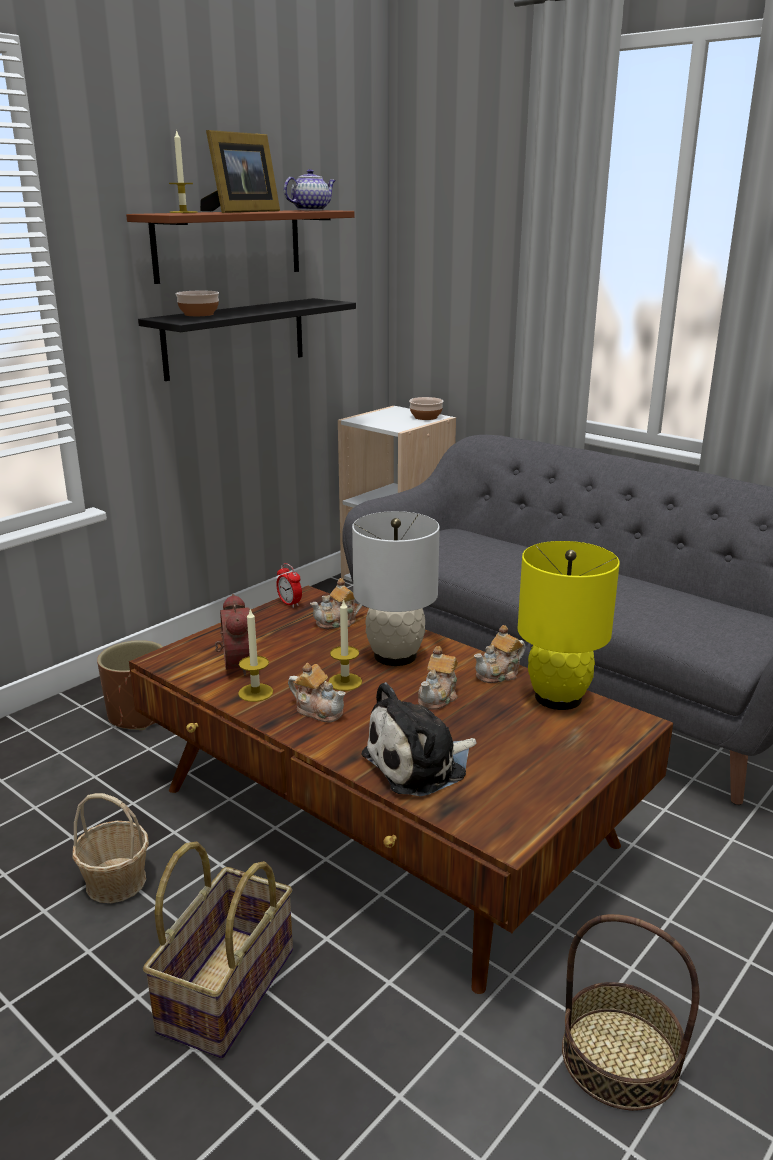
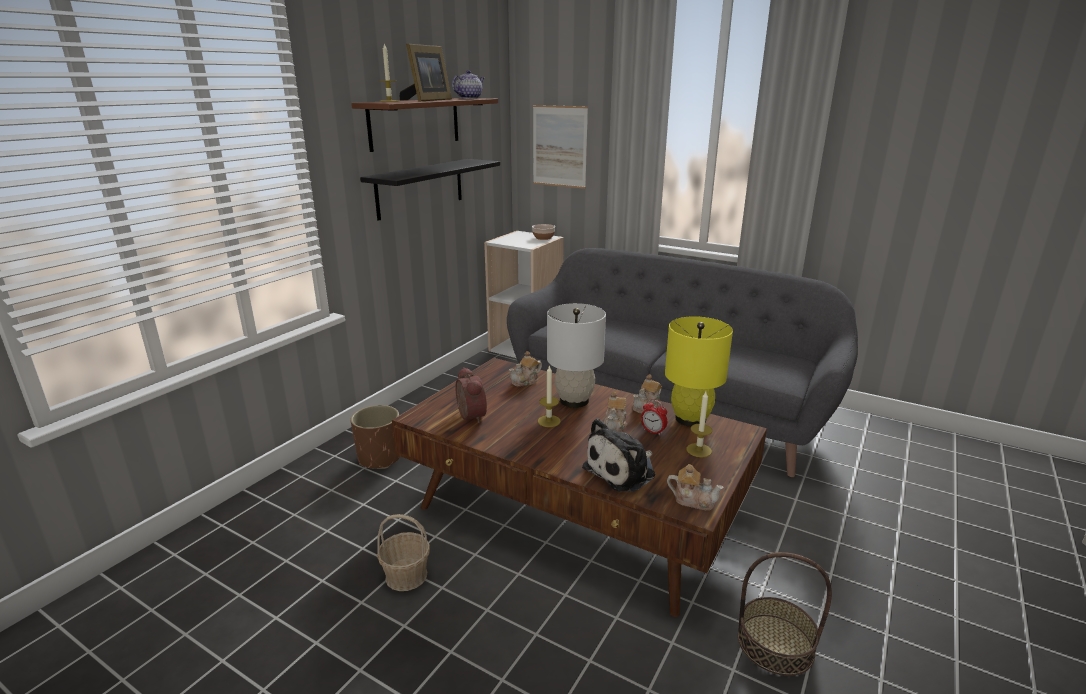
camera: 10 degrees left, 0 degrees up
basket [143,842,293,1058] -> none
bowl [176,291,219,316] -> none
candle [238,609,273,702] -> candle moved to [686,392,713,458]
alarm clock [276,563,302,608] -> alarm clock moved to [641,399,667,436]
teapot [288,663,346,722] -> teapot moved to [667,464,724,510]
none -> picture [533,105,588,189]

